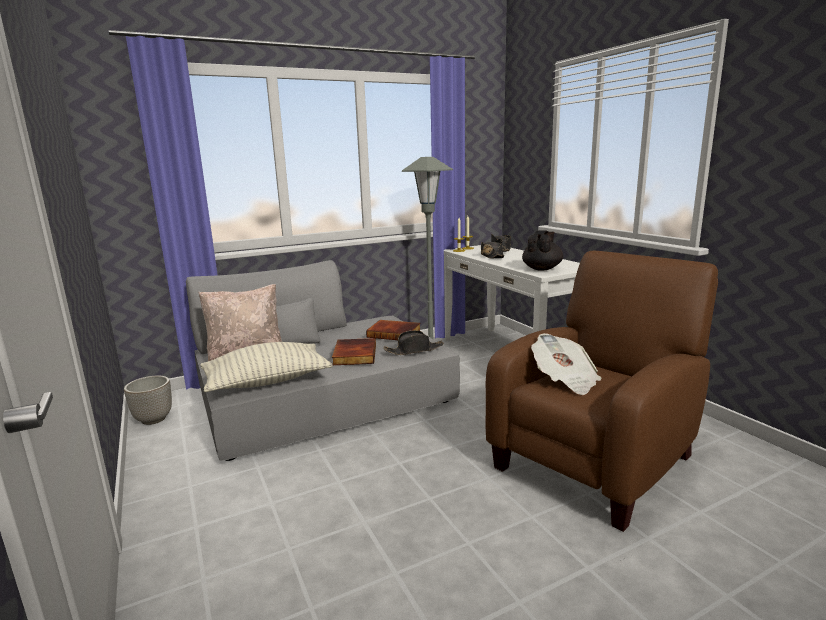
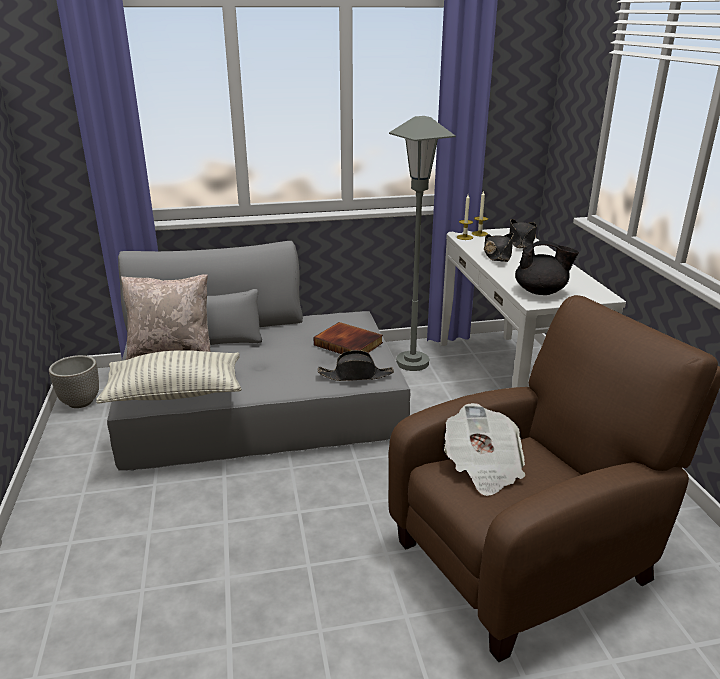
camera: 15 degrees right, 10 degrees up
book [332,338,376,365] -> none
black teapot [522,231,563,270] -> black teapot turned 60 degrees clockwise [515,241,579,295]

